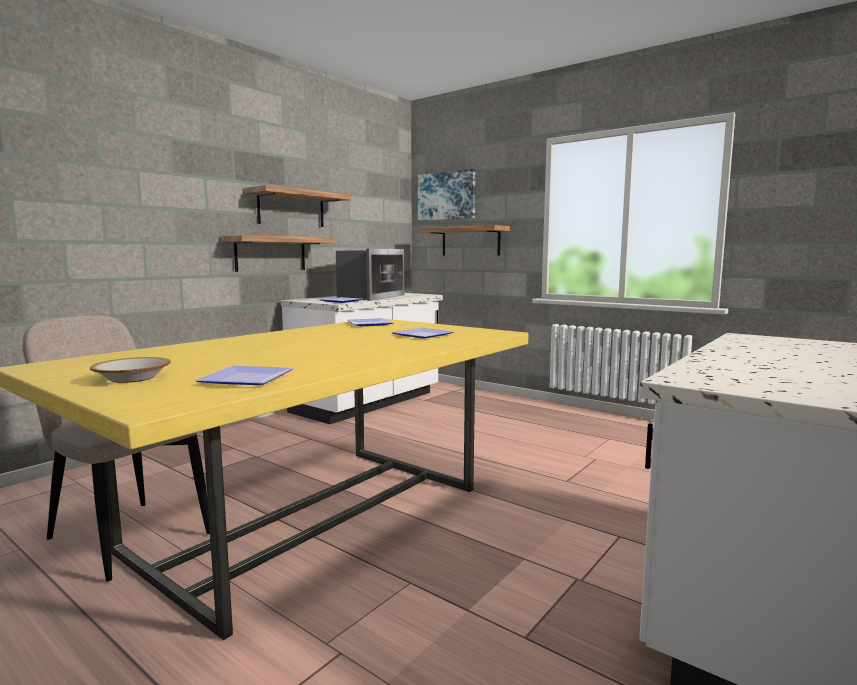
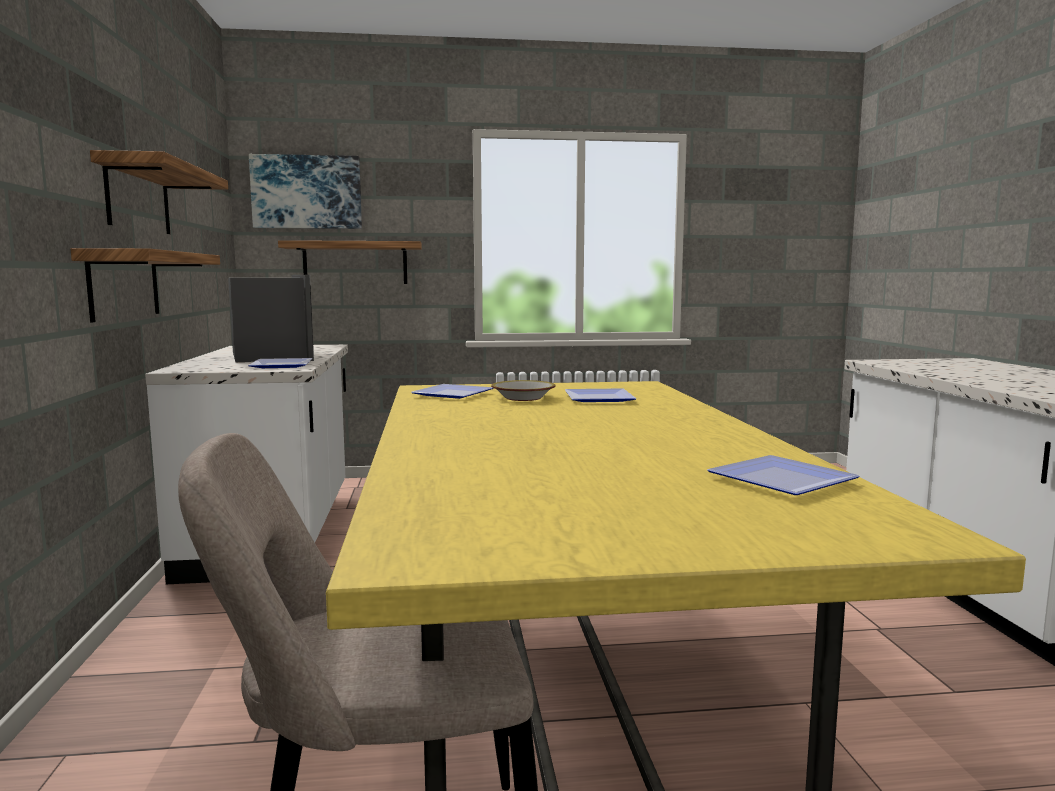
camera: 45 degrees left, 0 degrees up
bowl [90,357,171,383] -> bowl moved to [491,380,555,401]

